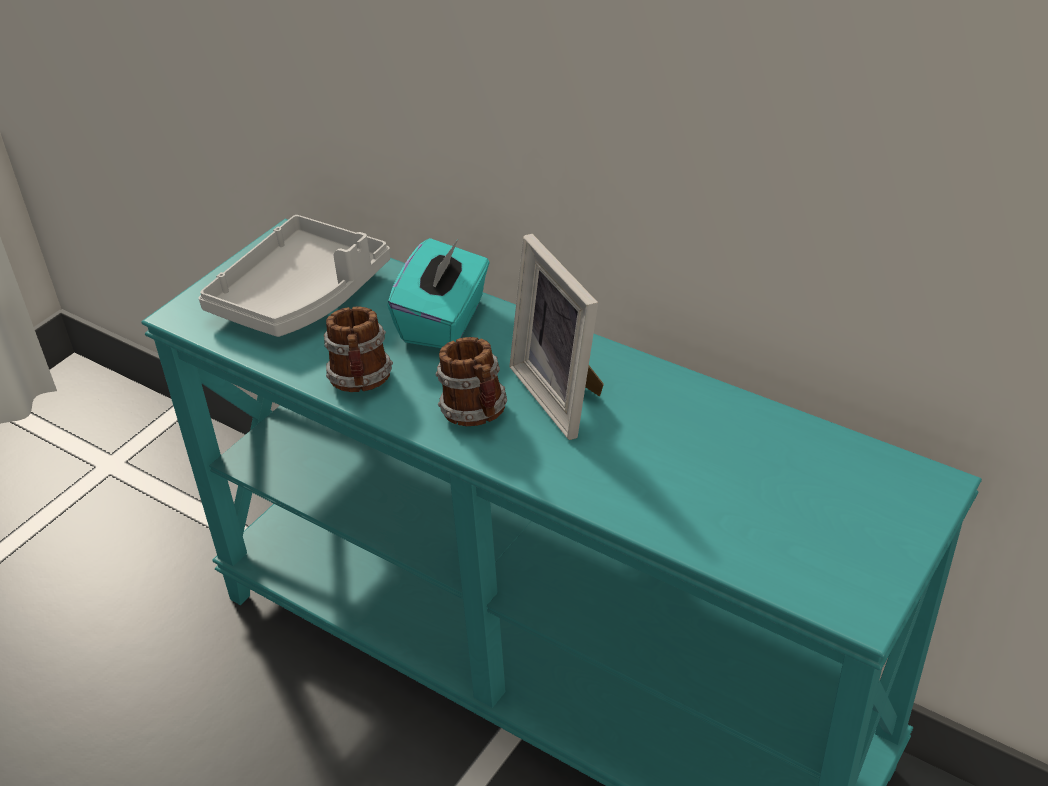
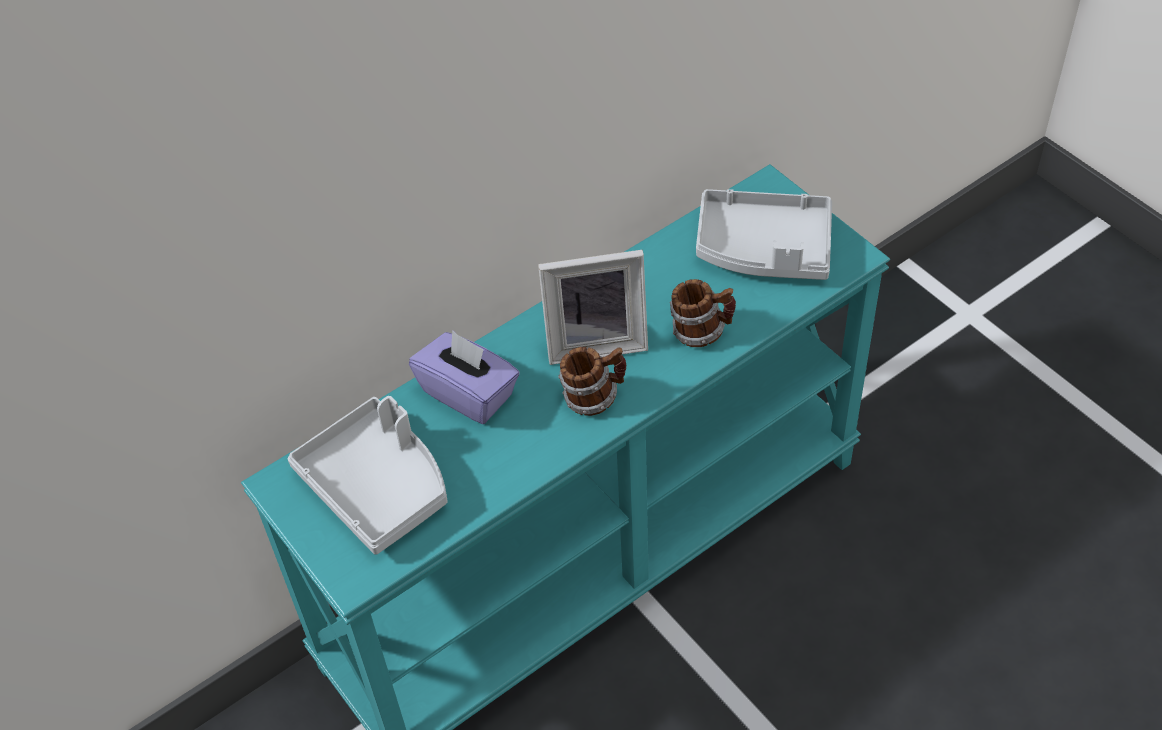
camera: 70 degrees left, 10 degrees up
mug [324,306,393,392] -> mug moved to [670,279,736,347]
turquoise tissue box [387,238,490,348] -> purple tissue box [409,330,520,424]
none -> grey tray [696,189,832,280]

